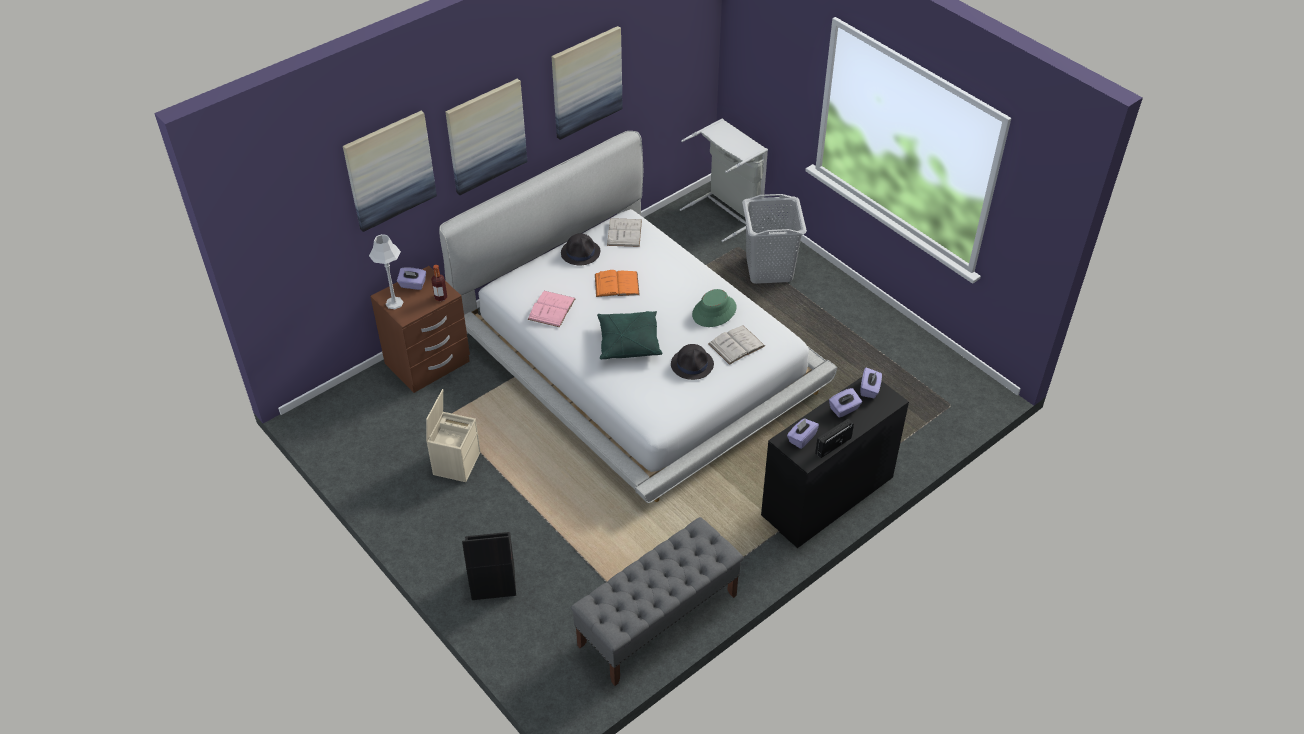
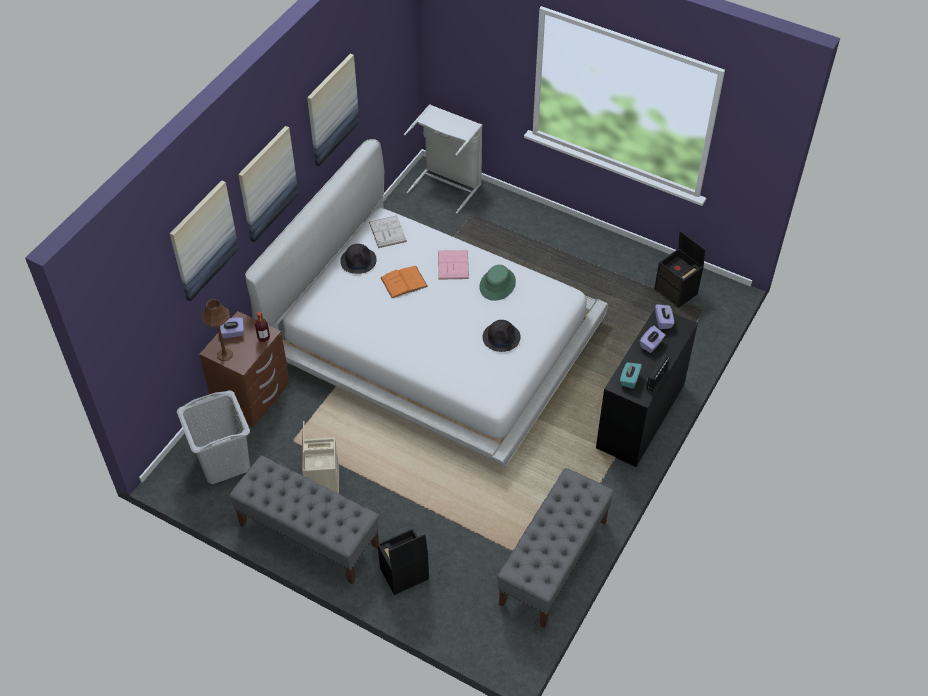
camera: 20 degrees left, 5 degrees up
grey table lamp [369,234,403,309] -> brown table lamp [202,299,233,361]
pink book [527,291,576,327] -> pink book moved to [438,250,469,280]
green pillow [597,311,663,359] -> none
white book [708,325,765,365] -> none
grey laundry basket [742,194,807,284] -> grey laundry basket moved to [177,390,250,484]
purple tissue box [787,418,819,449] -> turquoise tissue box [620,362,642,389]
none -> grey bench [229,455,380,585]
none -> black storage box [654,231,705,308]

